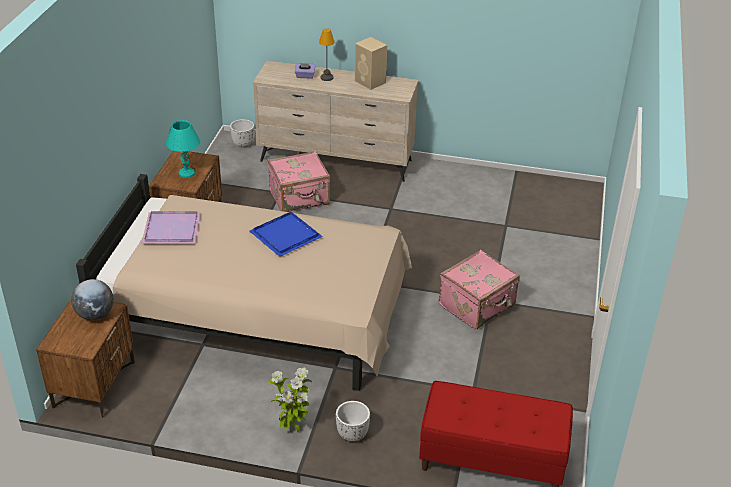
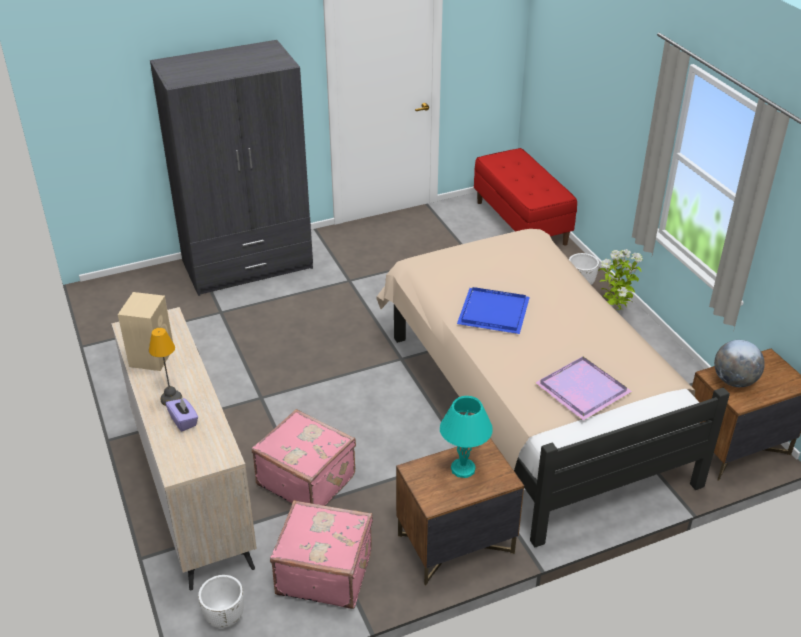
camera: 125 degrees left, 0 degrees up
pink suitcase [439,250,520,329] -> pink suitcase moved to [270,500,373,609]
none -> grey wardrobe [150,40,313,296]

